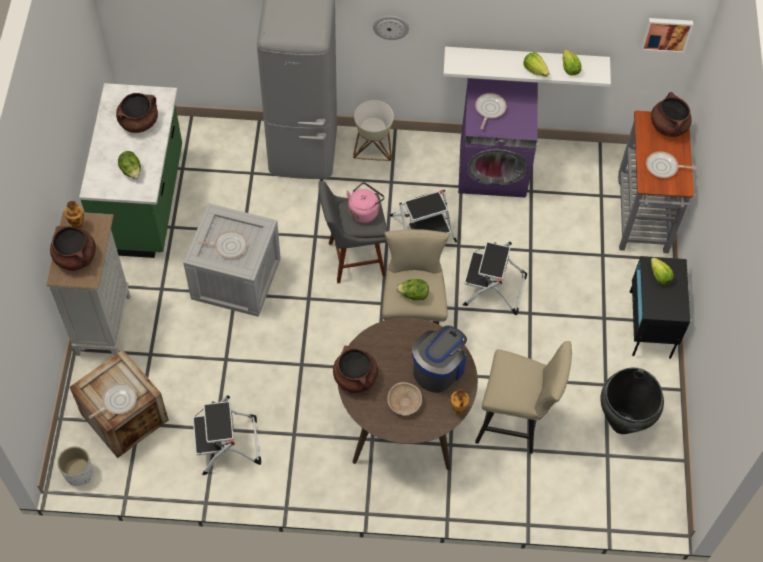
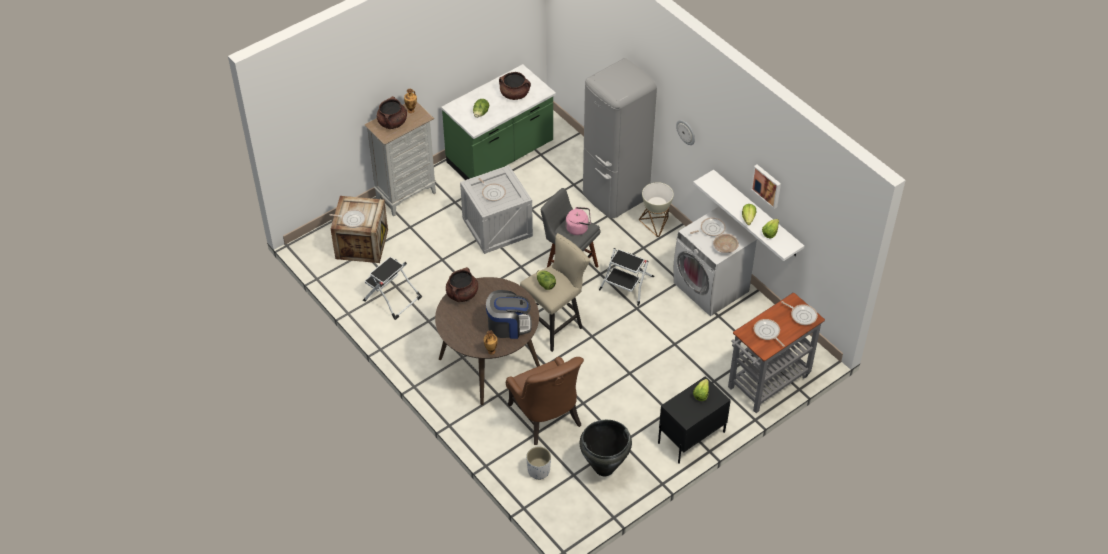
camera: 50 degrees right, 10 degrees down
white planter [57,447,93,486] -> white planter moved to [526,447,551,480]
beige bowl [387,382,422,415] -> beige bowl moved to [713,234,739,253]
purple washing machine [458,78,538,198] -> white washing machine [673,207,758,316]
step ladder [463,242,527,315] -> none
beige stool [475,341,572,454] -> brown chair [506,357,584,445]
picture [641,18,693,53] -> picture moved to [751,165,781,209]
brown cooking pot [651,92,692,137] -> frying pan [781,301,818,325]

